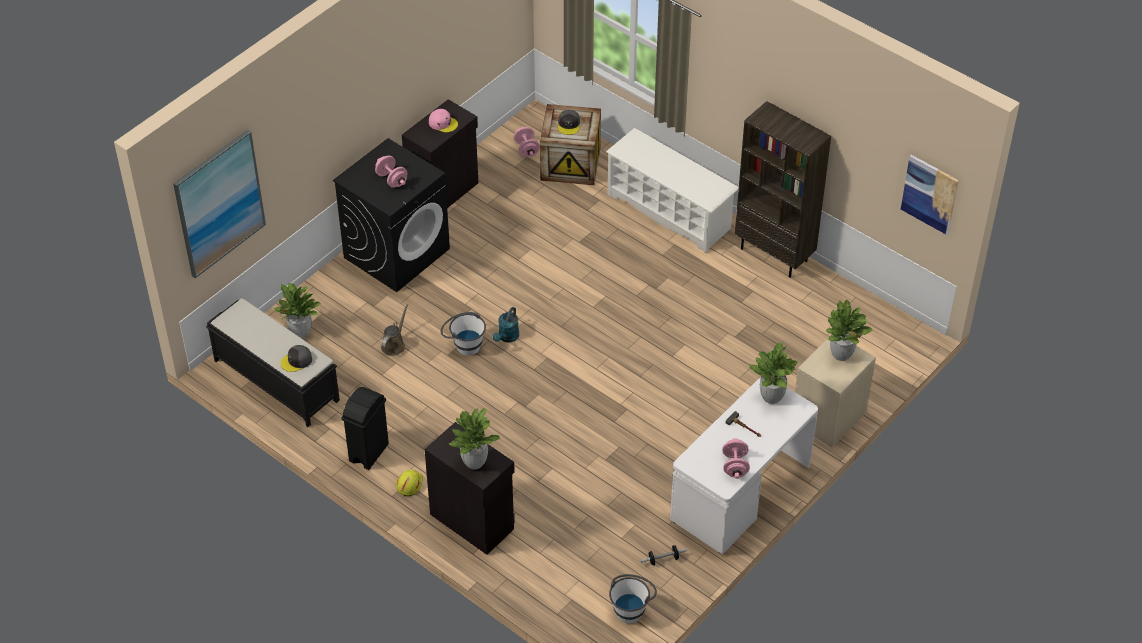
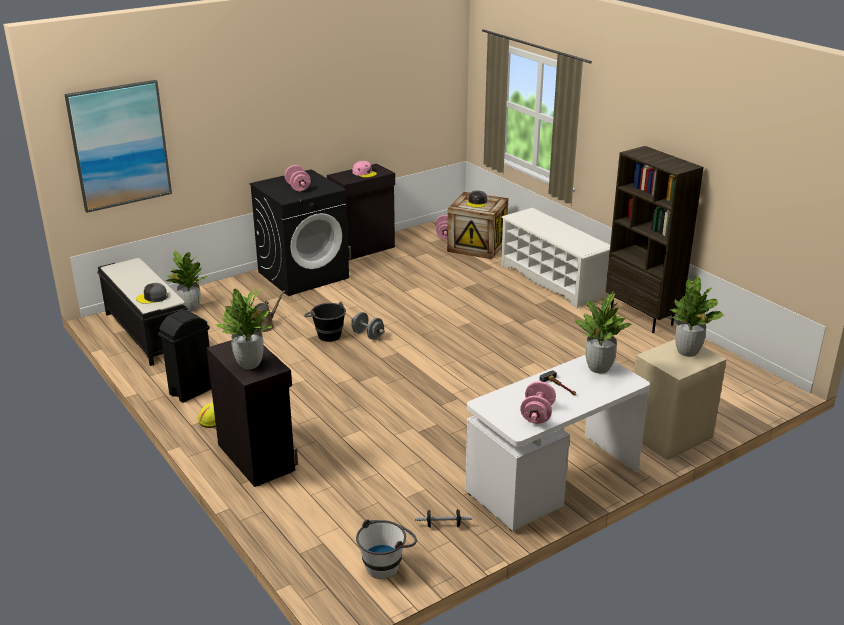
camera: 15 degrees right, 20 degrees down
white bucket [441,312,486,356] -> black bucket [304,302,346,342]
turquoise watering can [493,307,519,342] -> grey dumbbell [351,312,385,340]
picture [901,155,959,235] -> none

